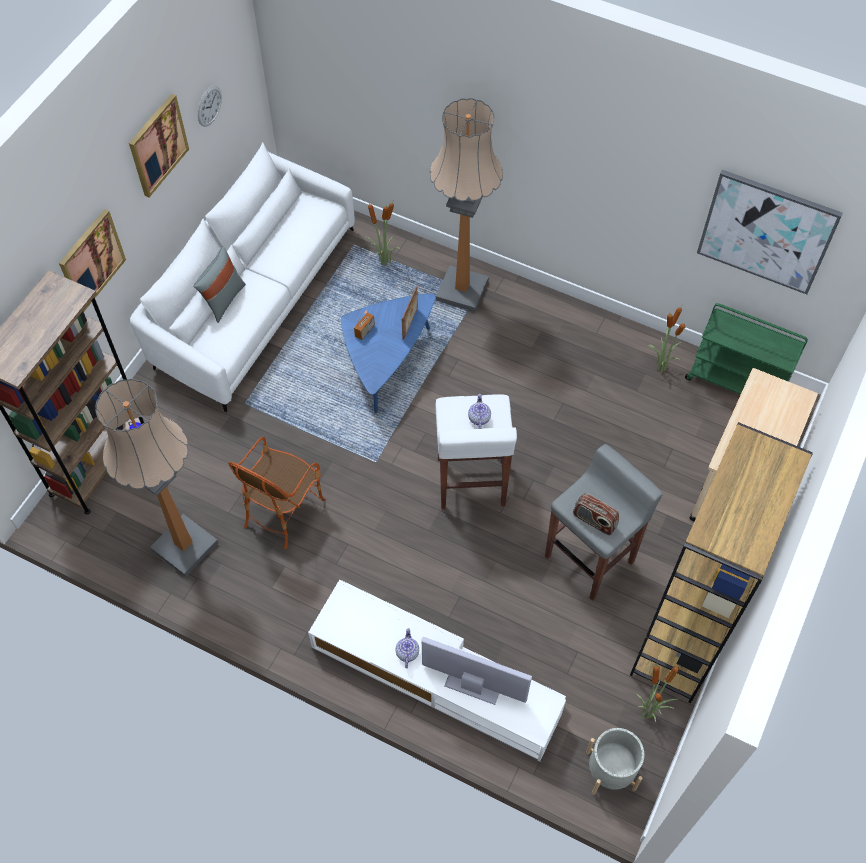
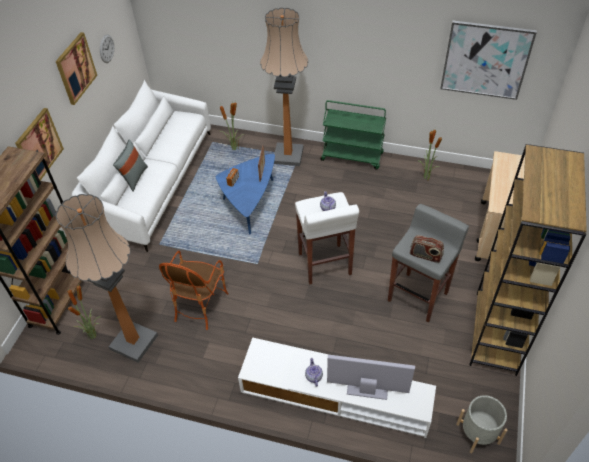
camera: 10 degrees left, 10 degrees down
potted plant [636,665,679,723] -> potted plant moved to [68,285,101,339]
green cart [685,303,808,394] -> green cart moved to [320,100,386,170]

